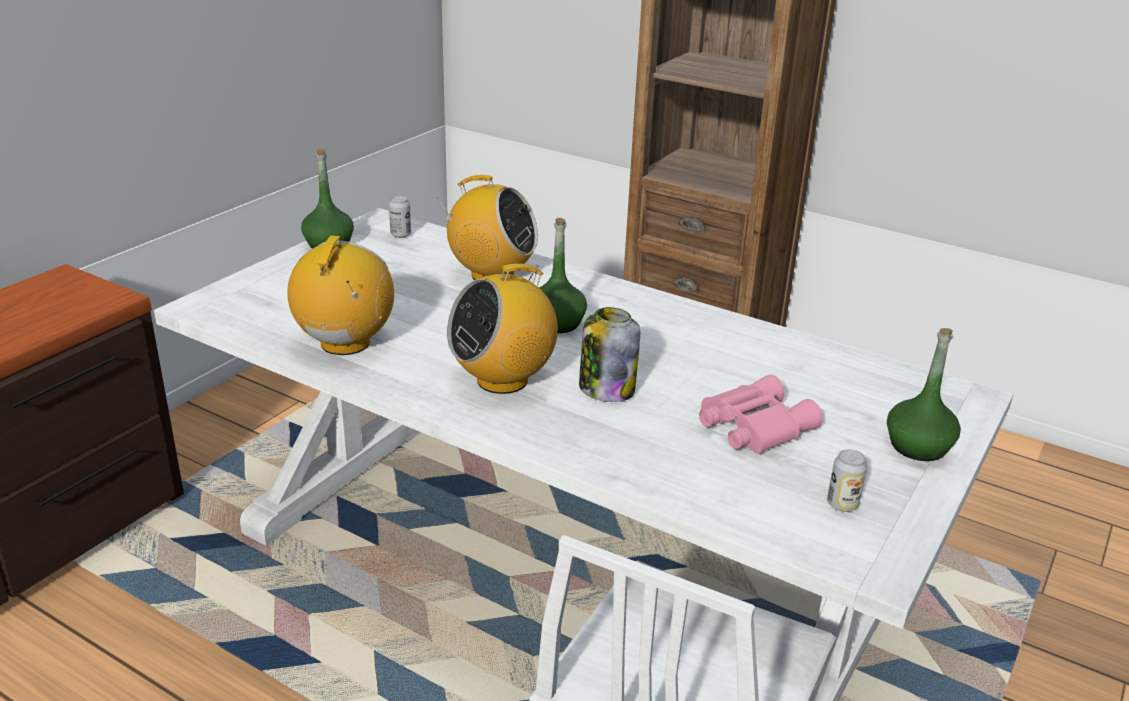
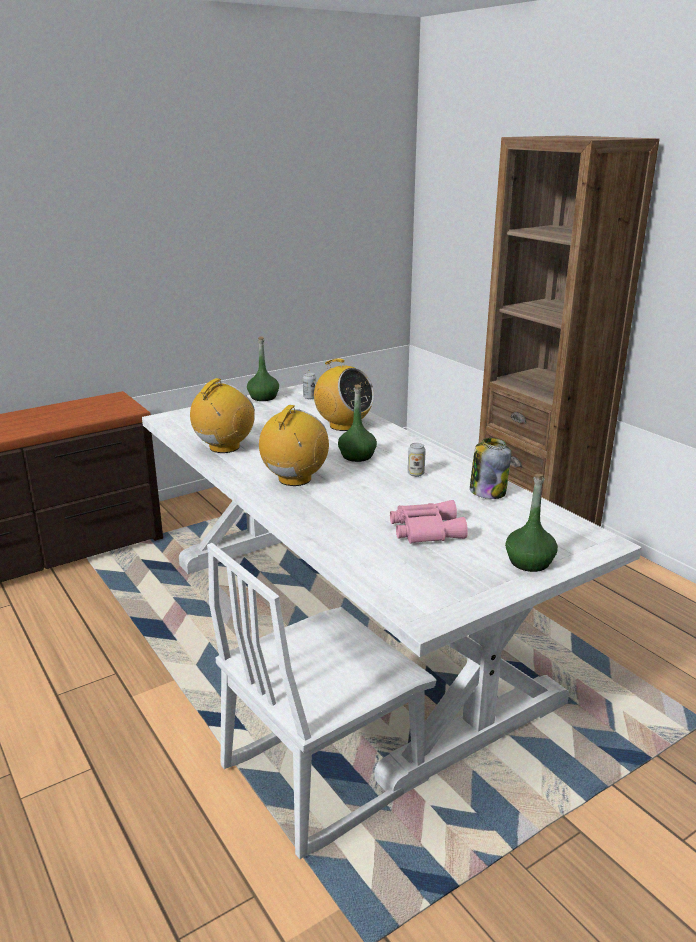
camera: 25 degrees right, 5 degrees down
radio [447,263,558,394] -> radio turned 120 degrees clockwise [259,405,329,486]
jar [579,307,640,402] -> jar moved to [470,438,511,499]
can [827,449,867,512] -> can moved to [408,443,426,477]

